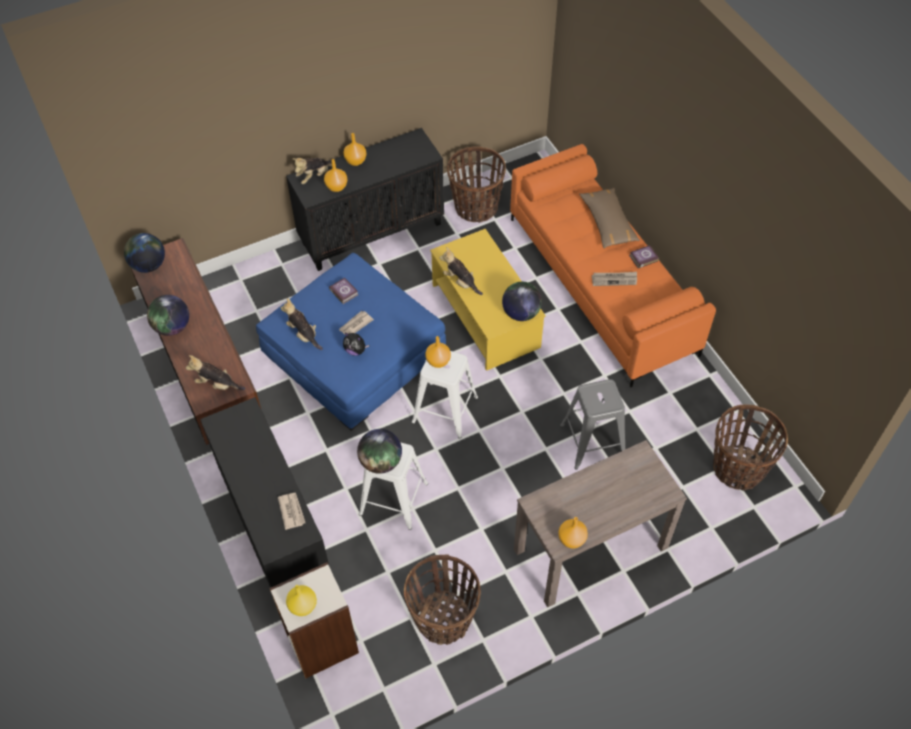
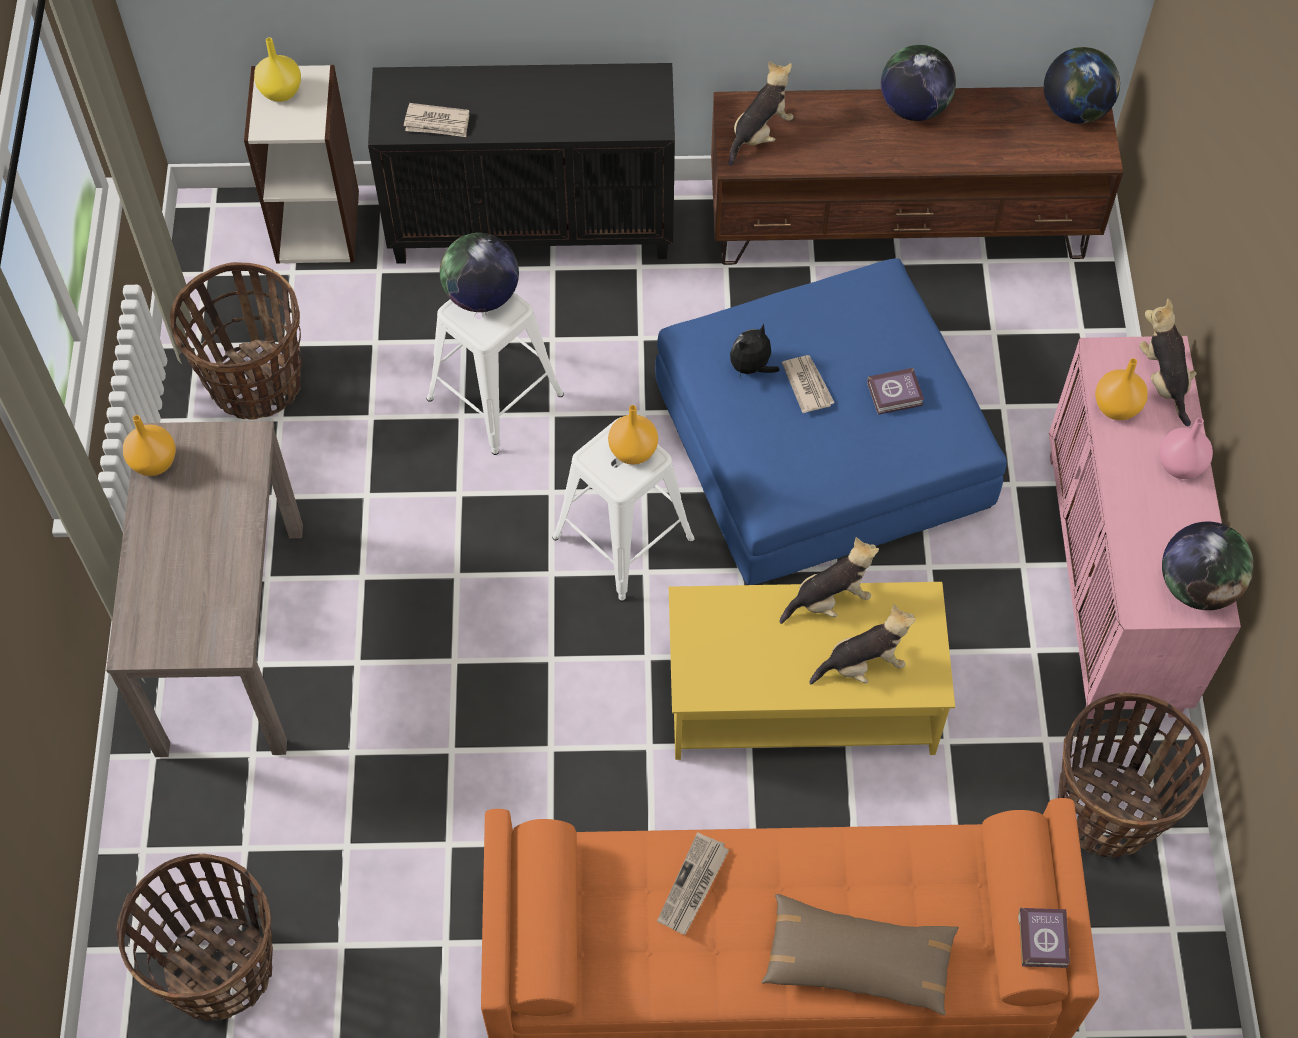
camera: 115 degrees right, 5 degrees up
plush toy [281,298,323,350] -> plush toy moved to [809,605,916,684]
black cabinet [286,128,444,271] -> pink cabinet [1049,336,1241,719]
orange vase [343,133,366,166] -> pink vase [1159,418,1213,479]
globe [502,282,542,321] -> globe moved to [1162,521,1254,610]
grey stool [560,379,625,470] -> none
book [629,245,659,268] -> book moved to [1018,907,1070,968]

